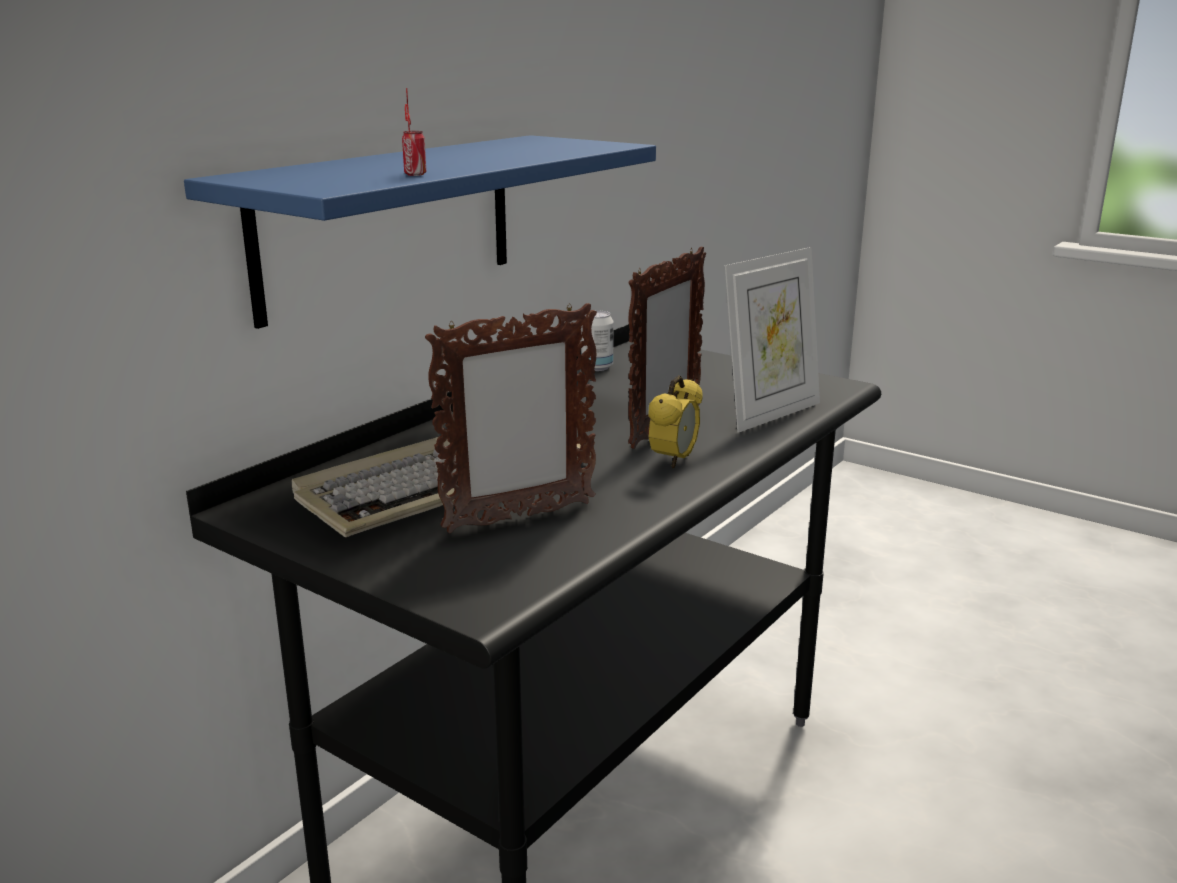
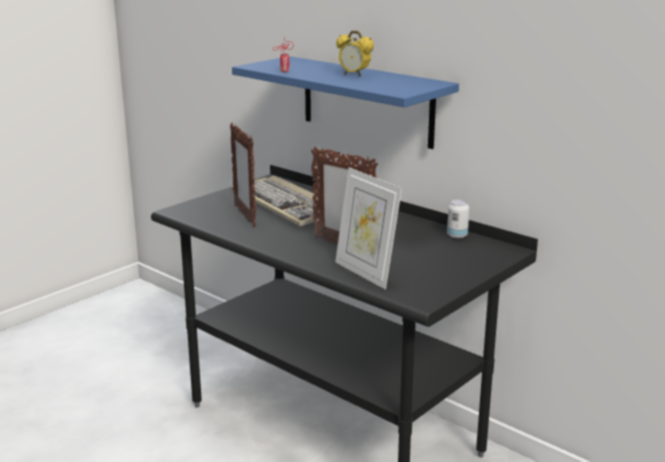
camera: 95 degrees right, 0 degrees up
alarm clock [648,375,703,468] -> alarm clock moved to [336,31,374,77]

